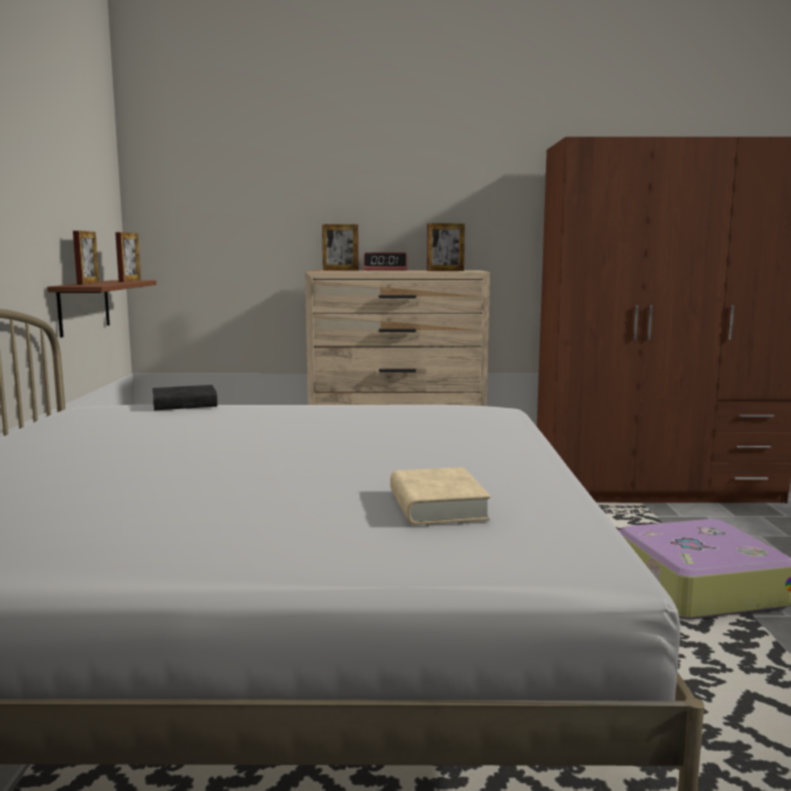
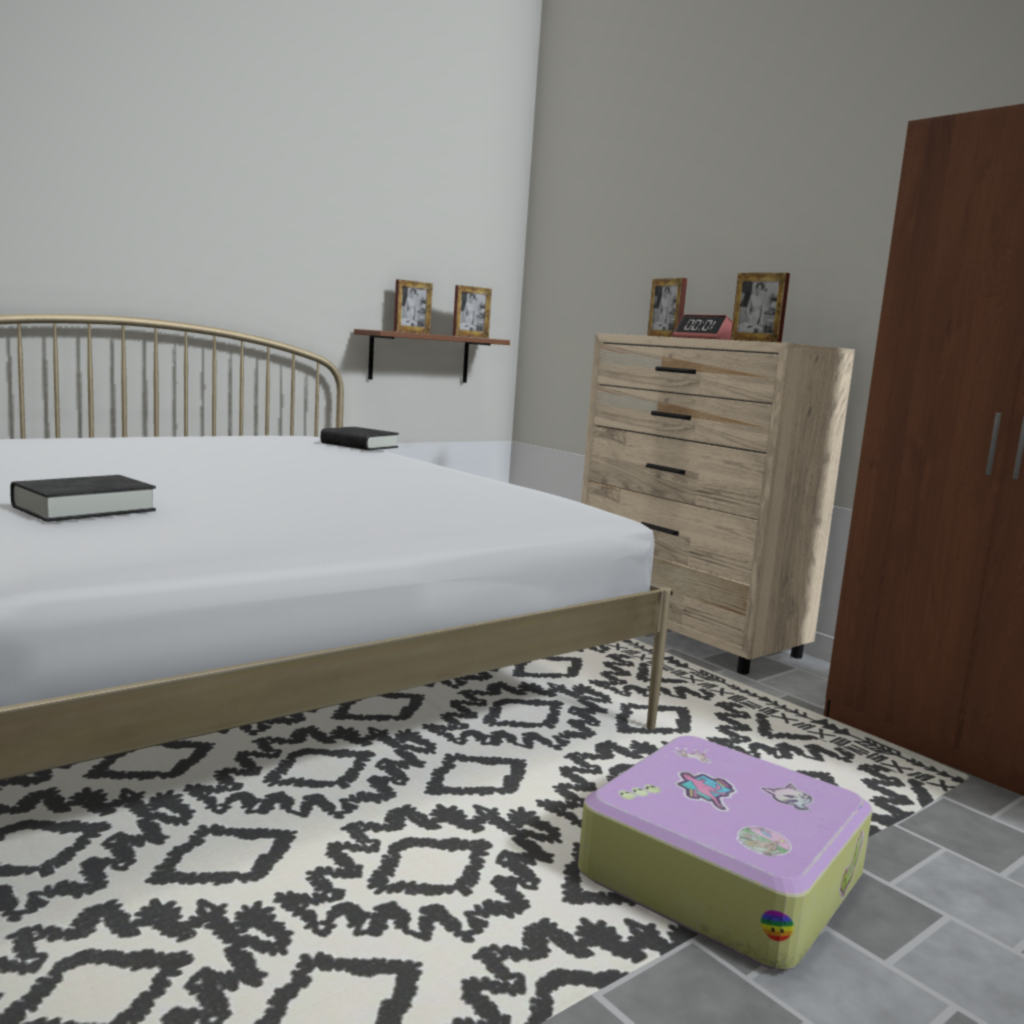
camera: 50 degrees right, 0 degrees up
beige book [390,467,491,525] -> black book [10,475,156,522]

